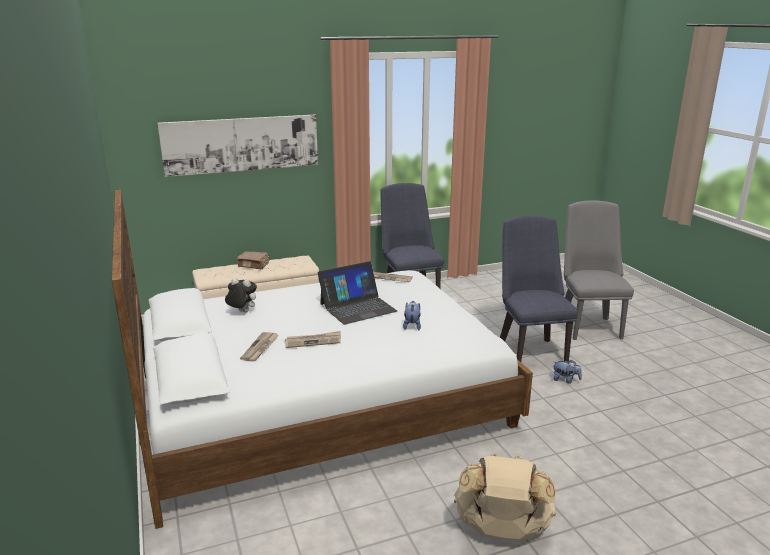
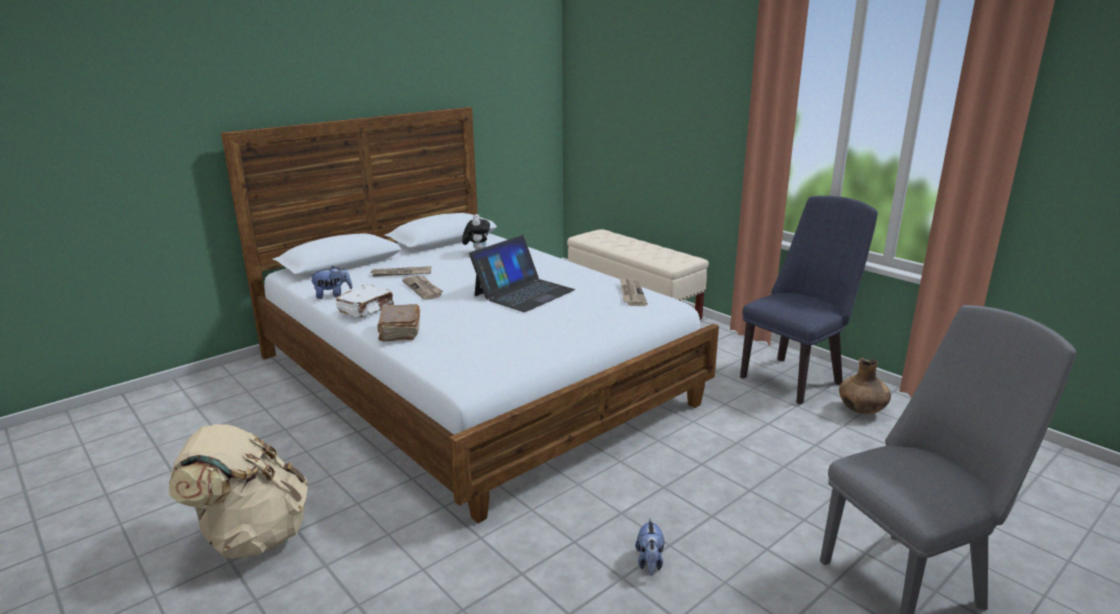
camera: 70 degrees right, 0 degrees up
picture [158,115,318,177] -> none
brown book [236,251,269,269] -> brown book moved to [378,304,420,342]
laptop [318,261,397,325] -> laptop turned 90 degrees counterclockwise [469,235,575,312]
plush toy [403,301,421,330] -> plush toy moved to [309,266,353,299]
blue chair [500,215,578,362] -> none
none -> white book [335,284,394,318]
none -> brown vase [839,358,891,414]

